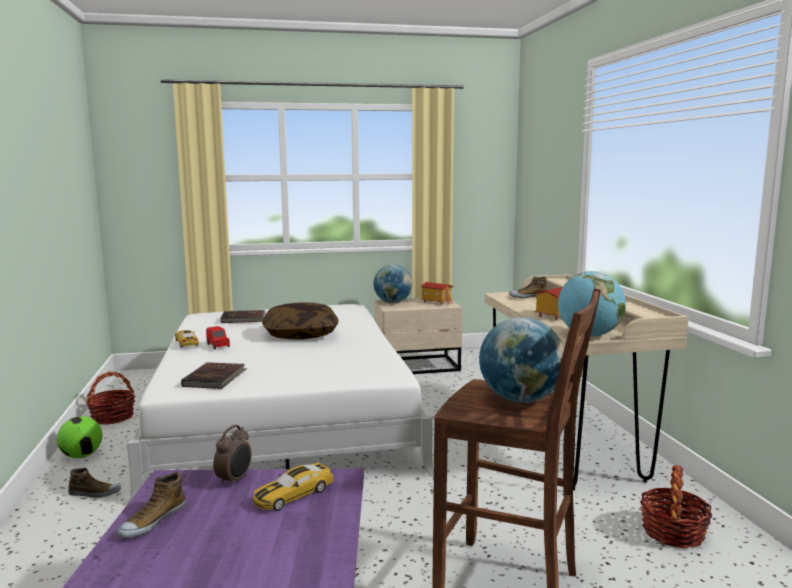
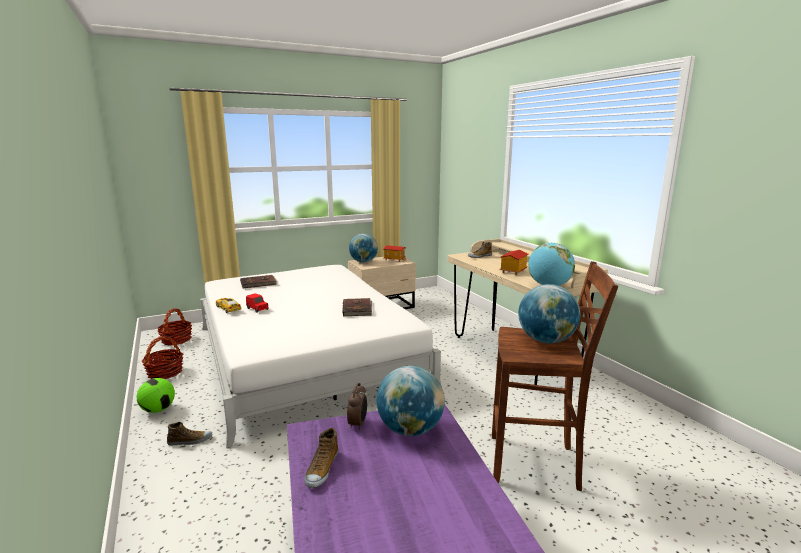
camera: 15 degrees left, 5 degrees up
brown book [181,362,248,389] -> brown book moved to [342,298,372,317]
toy car [253,462,333,511] -> globe [376,366,445,436]
pillow [262,302,338,339] -> none
basket [640,465,712,548] -> basket moved to [158,308,192,346]

